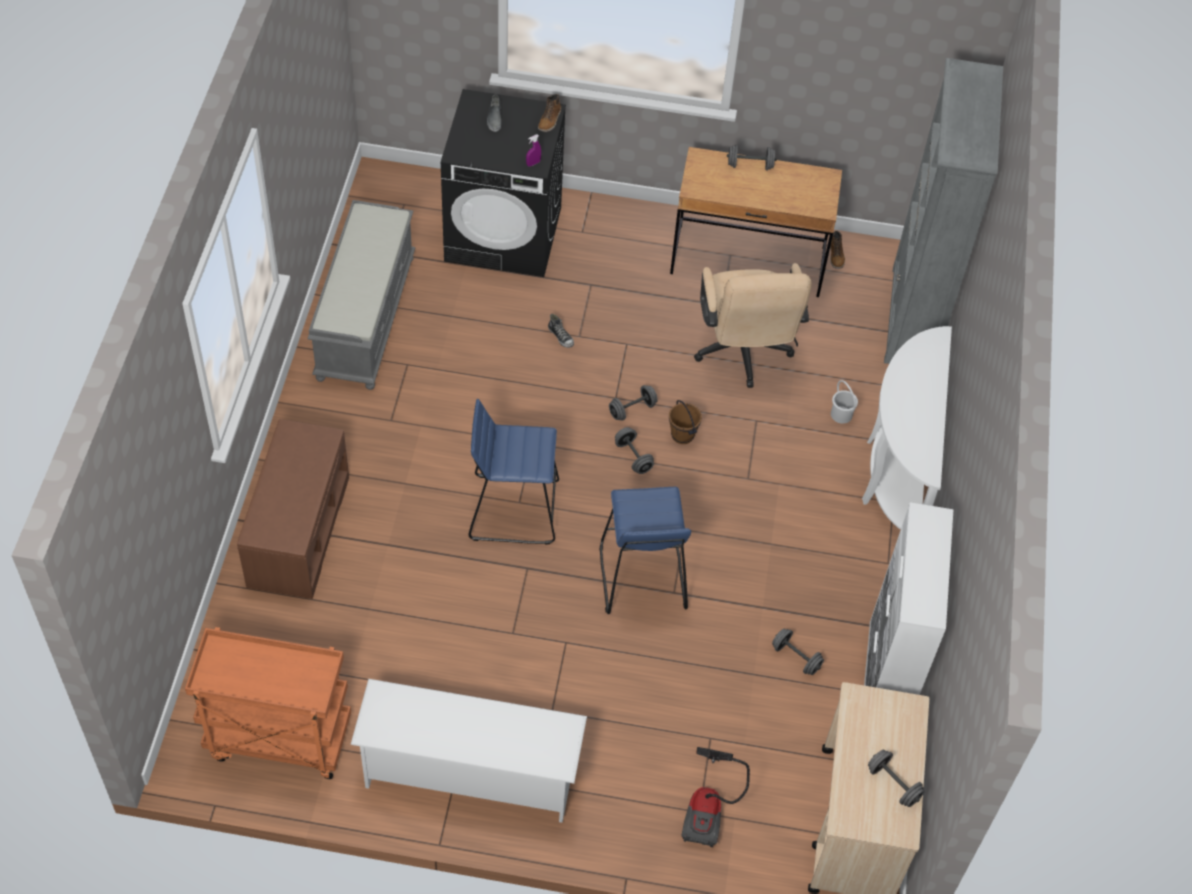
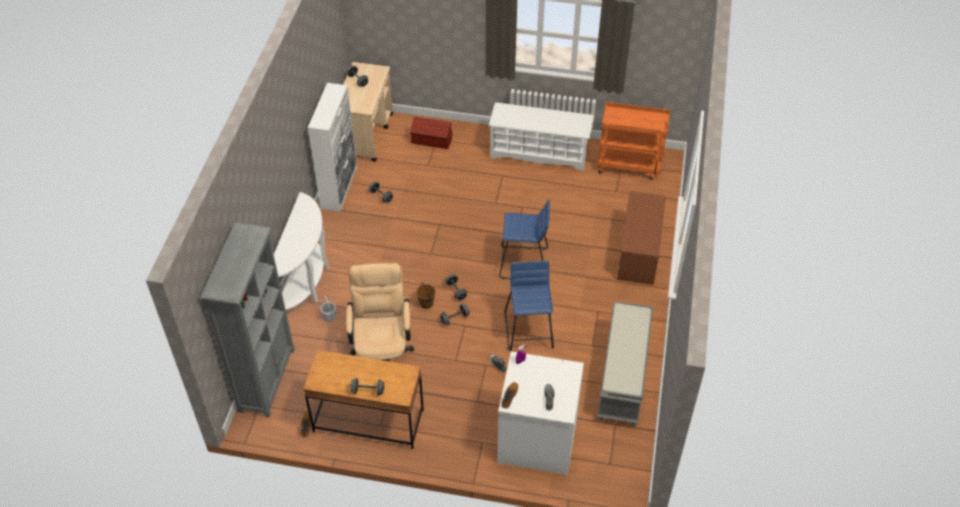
camera: 175 degrees left, 5 degrees down
black washing machine [441,89,566,277] -> white washing machine [497,351,584,475]
blue stool [599,487,691,614] -> blue stool moved to [504,261,554,351]
vacuum cleaner [681,747,750,847] -> brown storage box [410,117,452,149]

